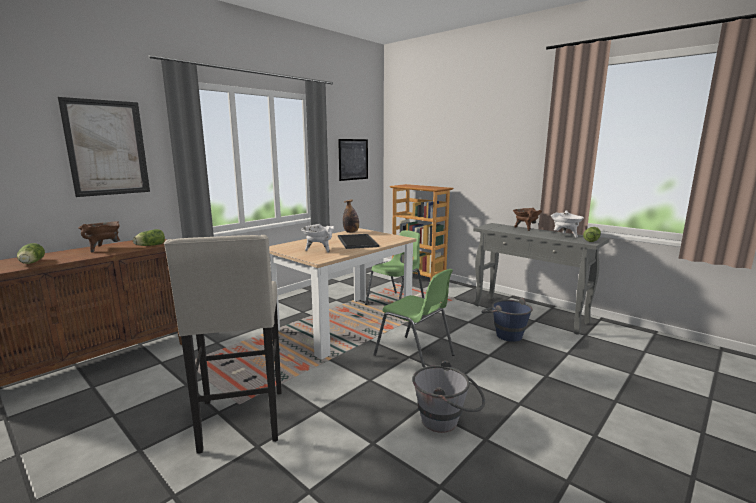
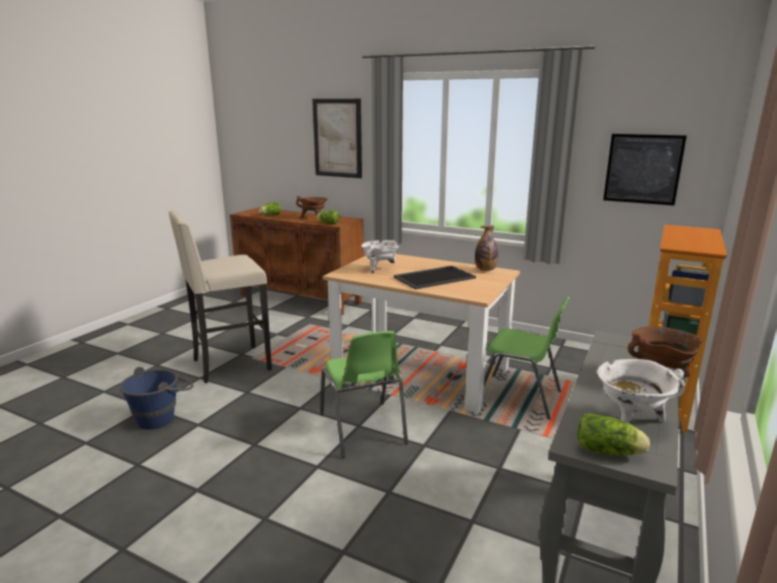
camera: 75 degrees right, 5 degrees up
green chair [373,269,455,367] -> green chair turned 45 degrees counterclockwise [320,331,408,458]
grey bucket [412,361,485,433] -> none
blue bucket [482,298,533,342] -> blue bucket moved to [120,367,194,429]

